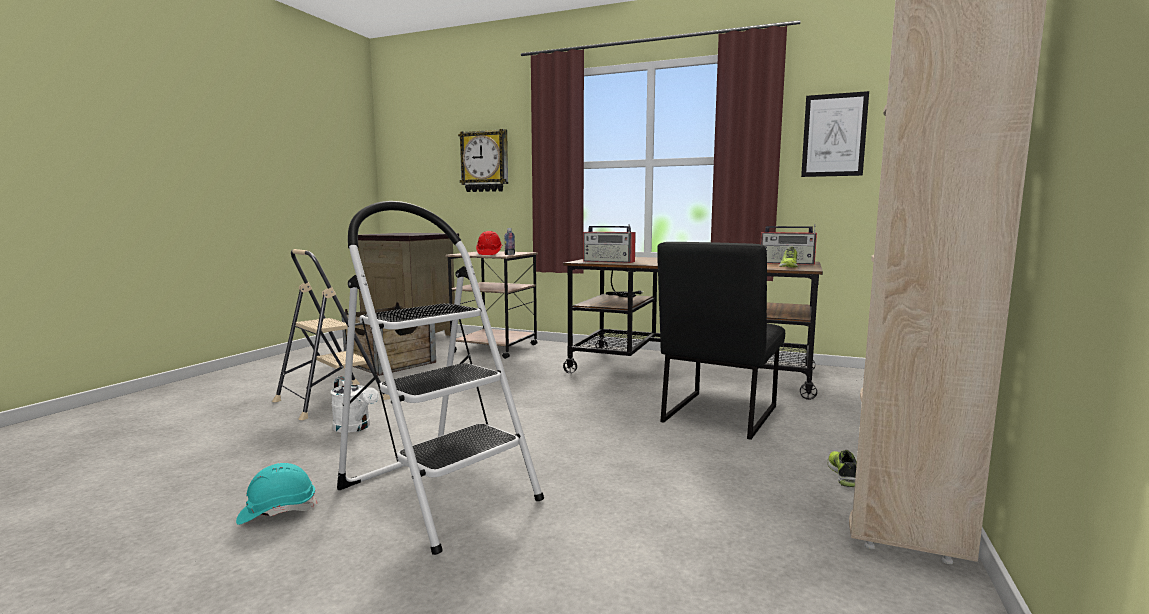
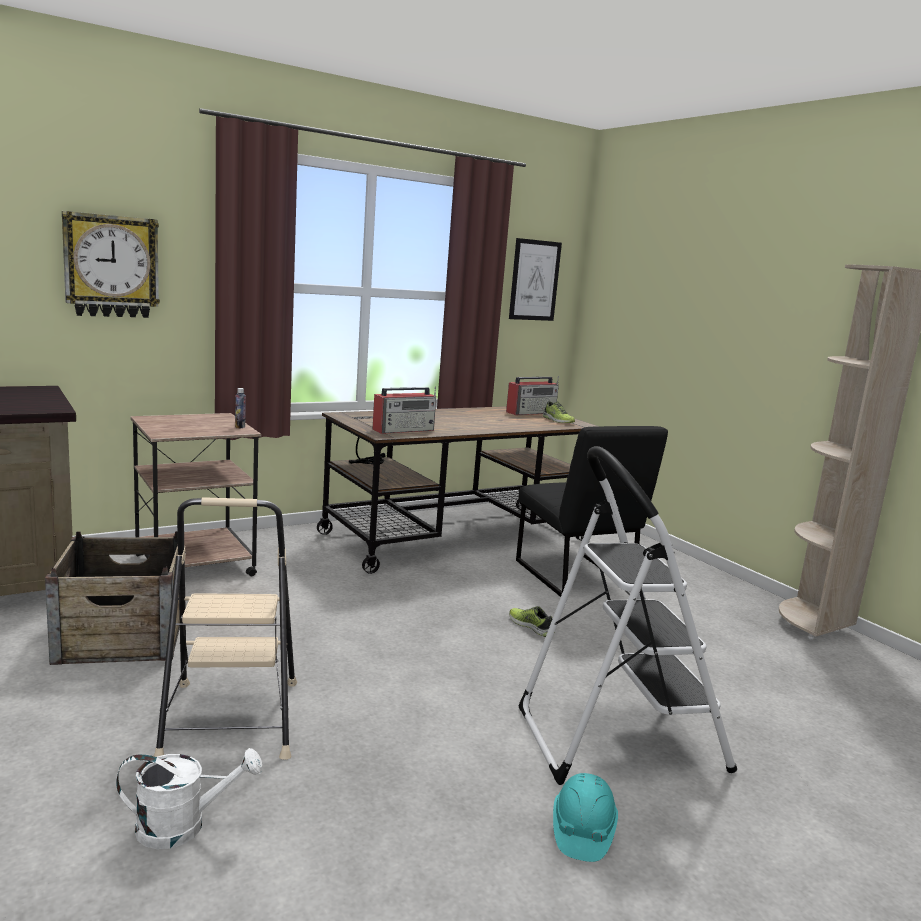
camera: 55 degrees left, 5 degrees up
white watering can [330,376,379,433] -> white watering can moved to [116,748,262,849]
red hard hat [476,231,502,255] -> none
shoe [827,450,857,487] -> shoe moved to [509,606,552,637]

